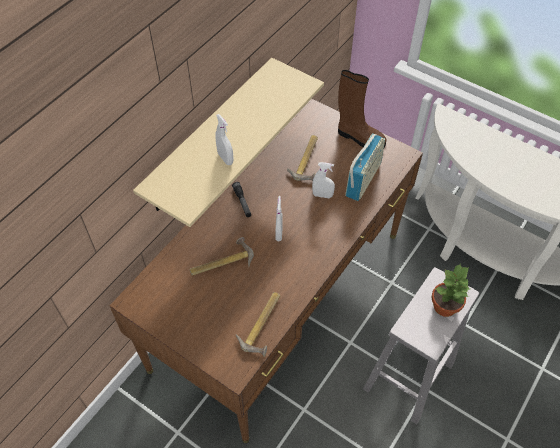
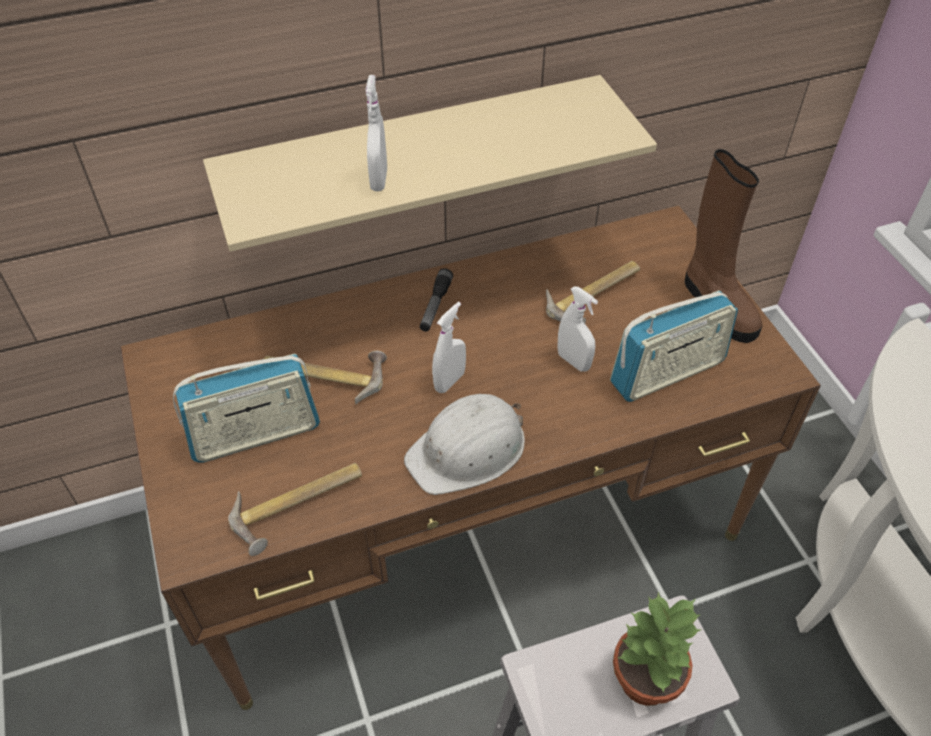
camera: 35 degrees right, 5 degrees down
none -> radio [173,354,320,462]
none -> white hard hat [404,394,525,495]

